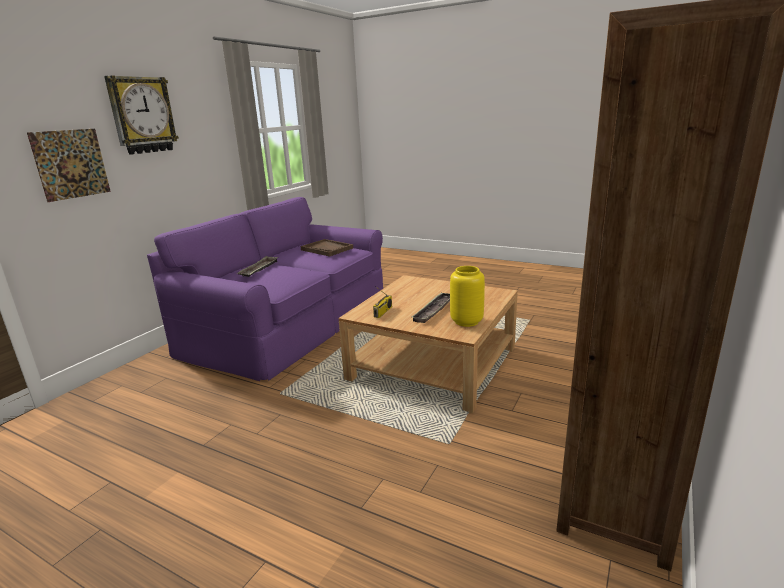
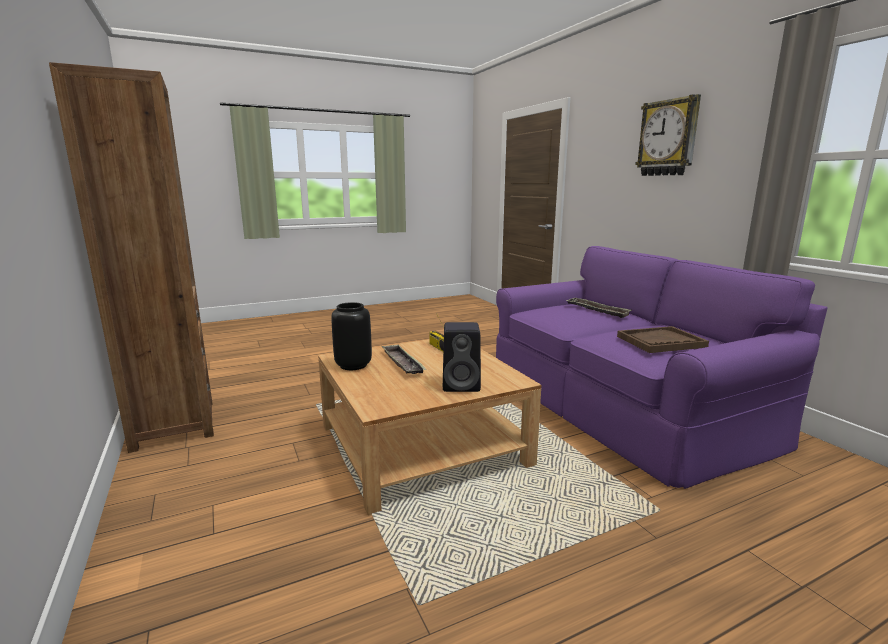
camera: 125 degrees right, 5 degrees down
picture [27,129,111,202] -> none
yellow vase [450,266,485,327] -> black vase [331,302,372,370]
none -> black speaker [443,322,481,392]

